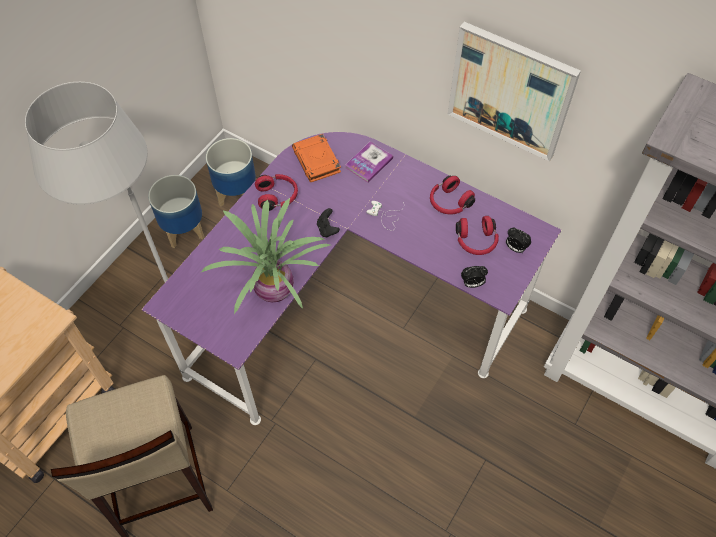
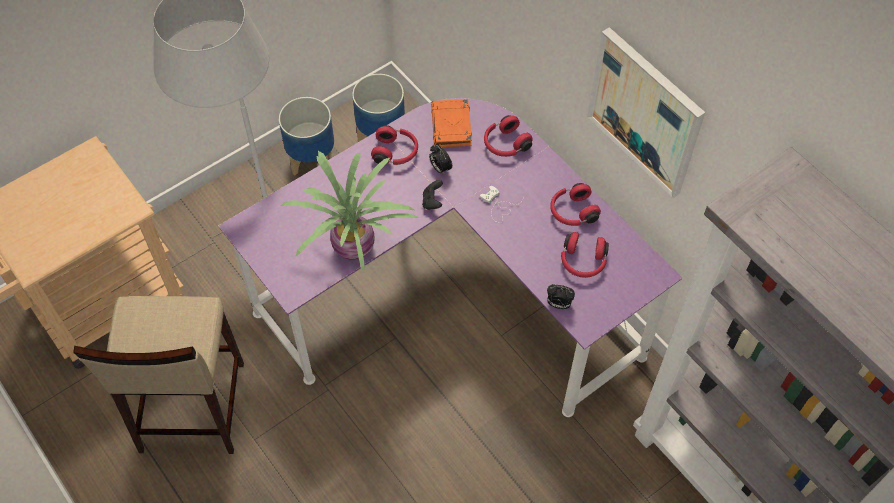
camera: 20 degrees right, 0 degrees up
book [345,141,393,183] -> red headphones [484,115,533,157]
alarm clock [506,228,531,253] -> alarm clock moved to [429,144,452,175]

